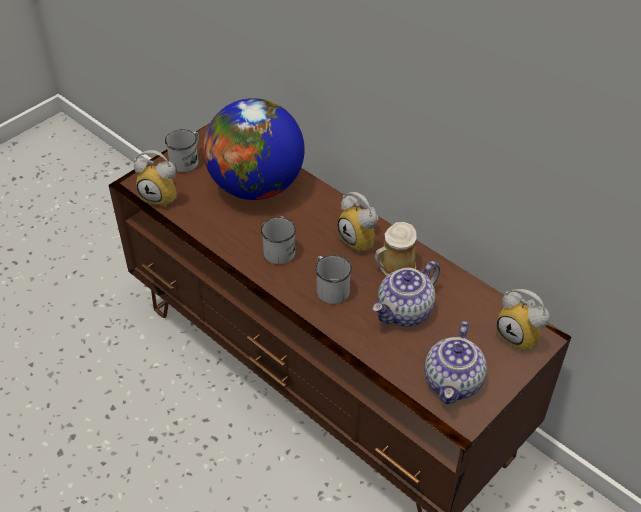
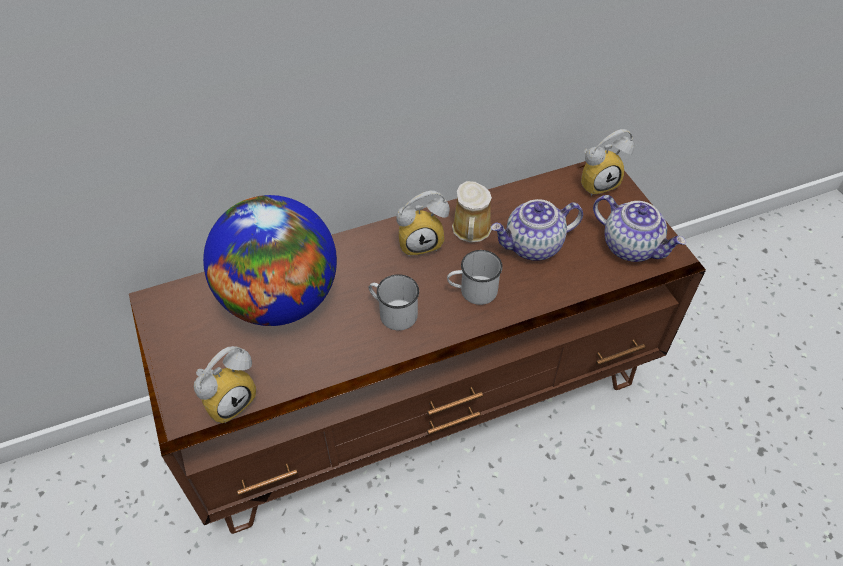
camera: 65 degrees left, 5 degrees up
white mug [165,129,199,172] -> none
teapot [373,261,440,326] -> teapot turned 90 degrees clockwise [491,199,583,261]

